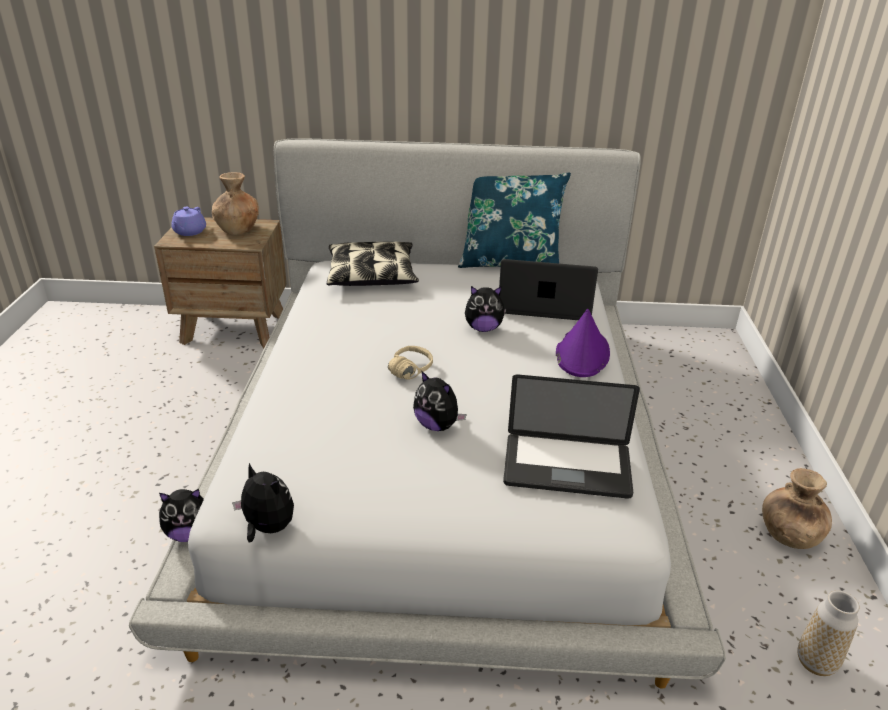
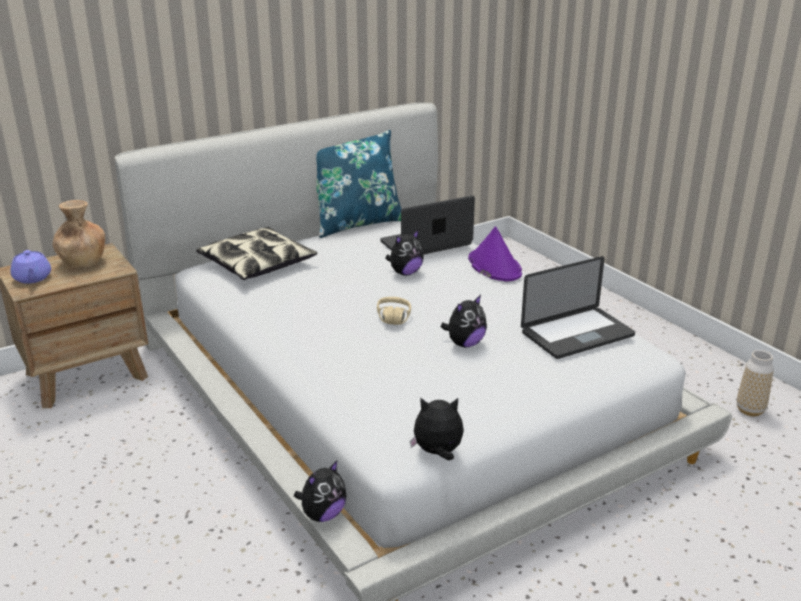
camera: 35 degrees left, 5 degrees down
plush toy [413,371,467,431] -> plush toy turned 45 degrees counterclockwise [441,295,487,347]
brown vase [762,468,832,549] -> none

